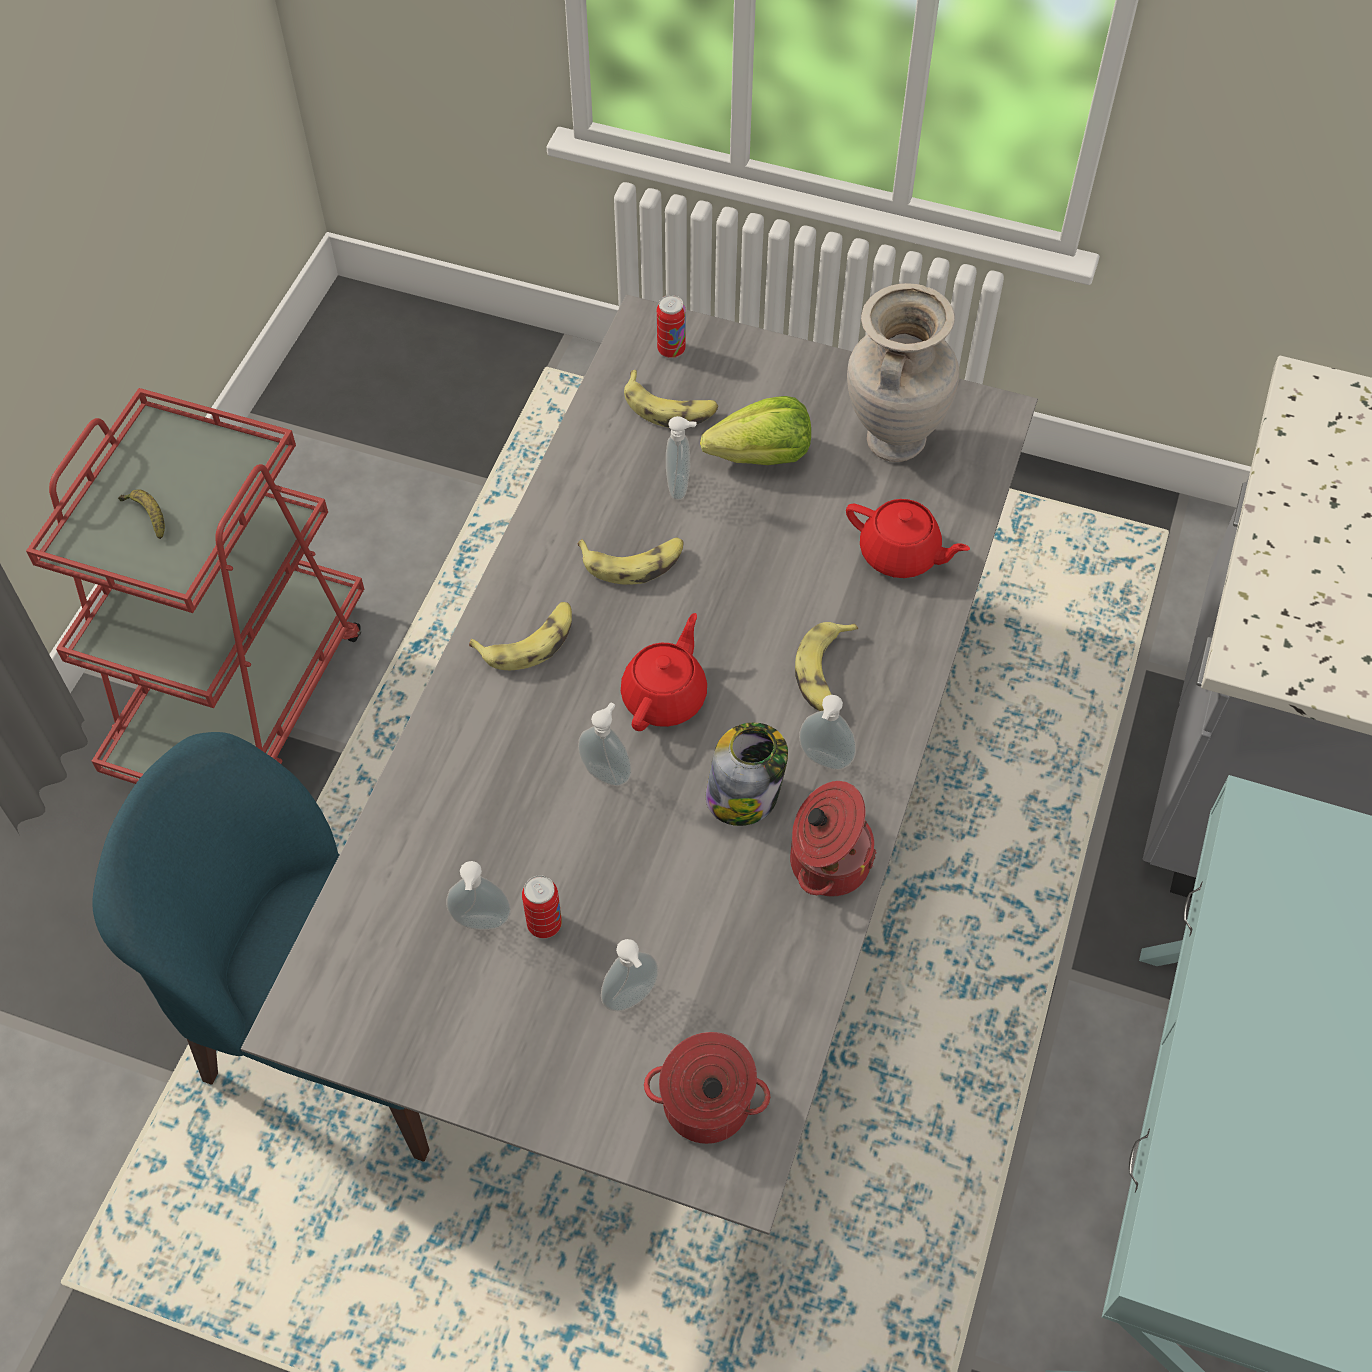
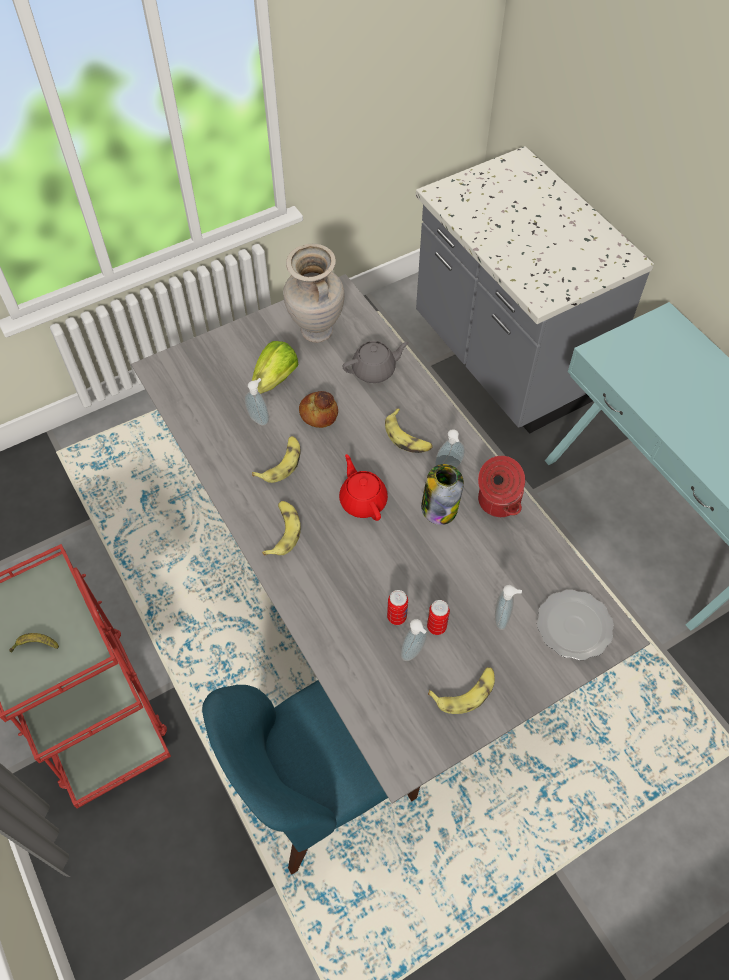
camera: 50 degrees left, 0 degrees up
soap dispenser [578,703,631,786] -> none
banana [624,370,718,428] -> banana moved to [428,667,495,714]
cooking pot [644,1032,771,1144] -> plate [537,589,614,660]
can [657,295,686,358] -> can moved to [387,590,408,625]
red teapot [846,499,970,578] -> grey teapot [342,341,409,383]
none -> bread [299,391,338,428]

